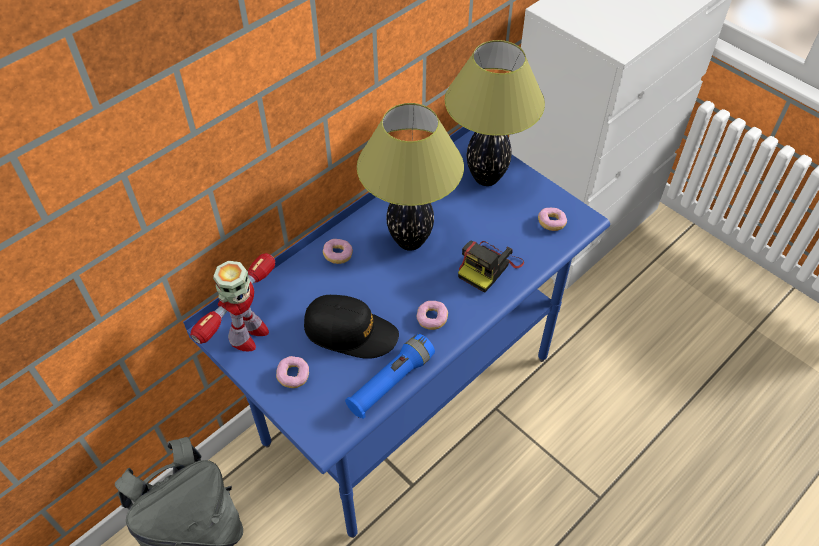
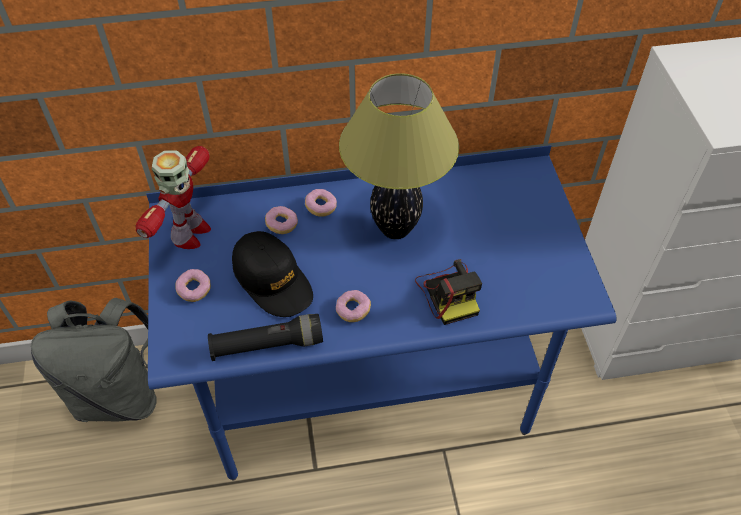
camera: 35 degrees right, 0 degrees up
toy robot [190,253,275,351] -> toy robot turned 45 degrees counterclockwise [136,146,211,249]
blue flashlight [345,334,435,419] -> black flashlight [208,314,323,361]
table lamp [445,40,545,186] -> none
camera [458,241,524,293] -> camera turned 90 degrees counterclockwise [415,259,482,325]
donut [538,208,567,231] -> donut moved to [265,206,298,234]

